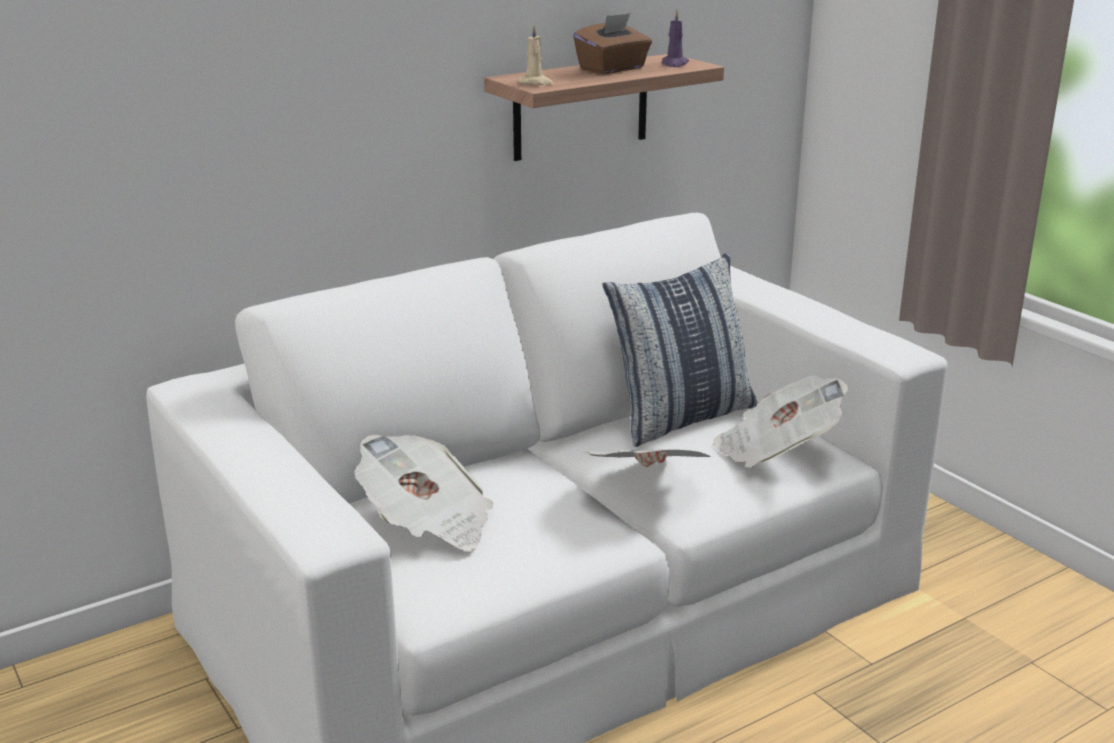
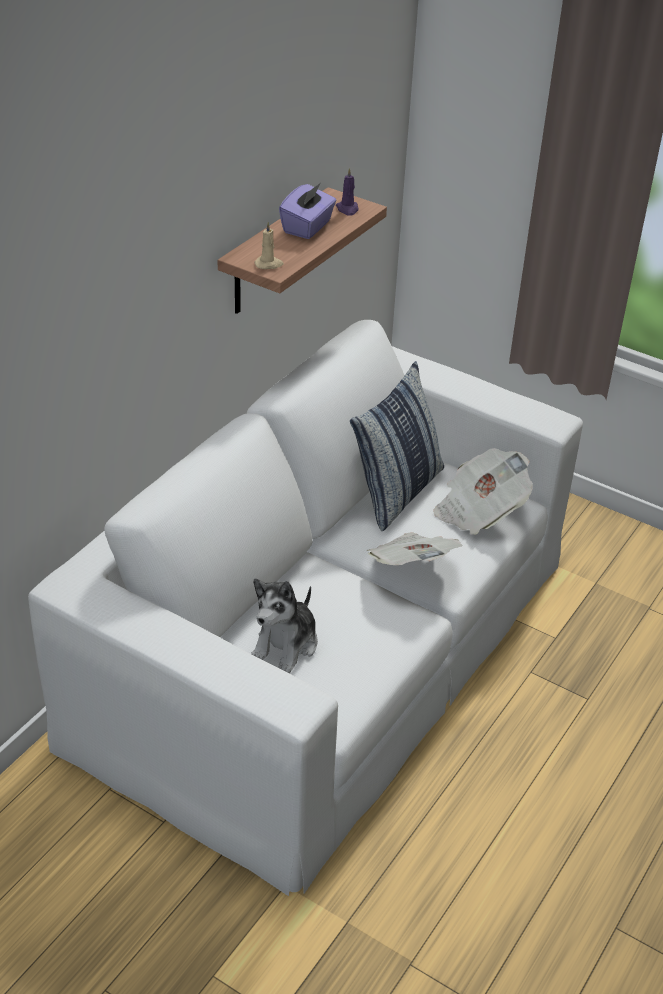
camera: 25 degrees left, 15 degrees up
newspaper [354,434,493,551] -> plush toy [251,579,318,673]
brown tissue box [573,13,652,74] -> purple tissue box [279,183,336,239]

